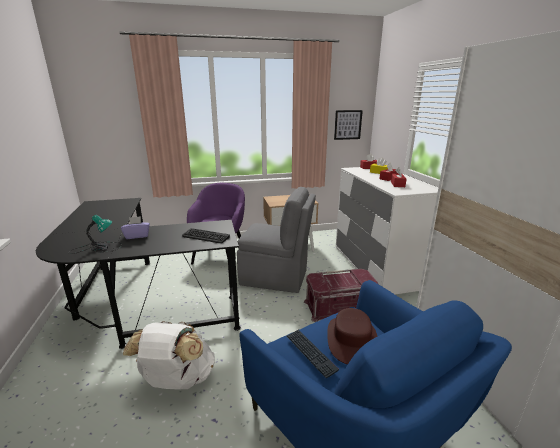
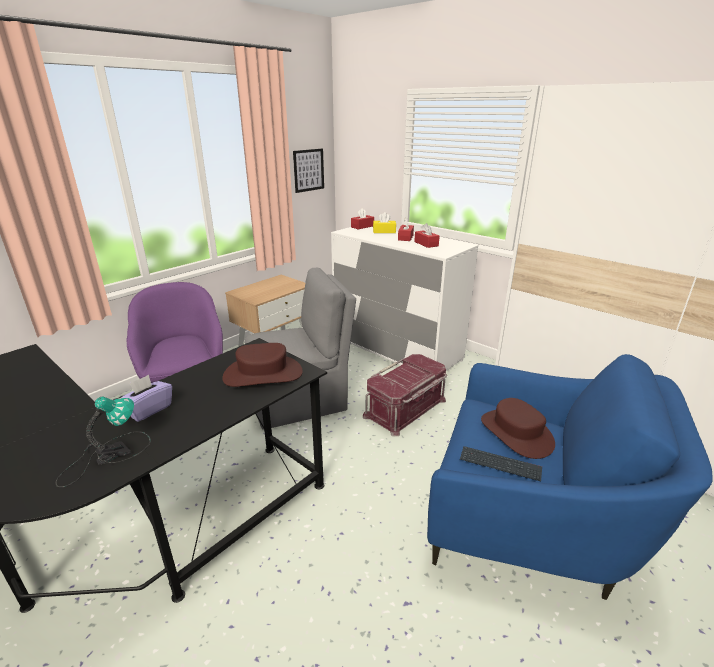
camera: 35 degrees left, 5 degrees up
white backpack [123,321,215,389] -> none
keyboard [182,228,230,243] -> brown hat [222,343,303,387]

